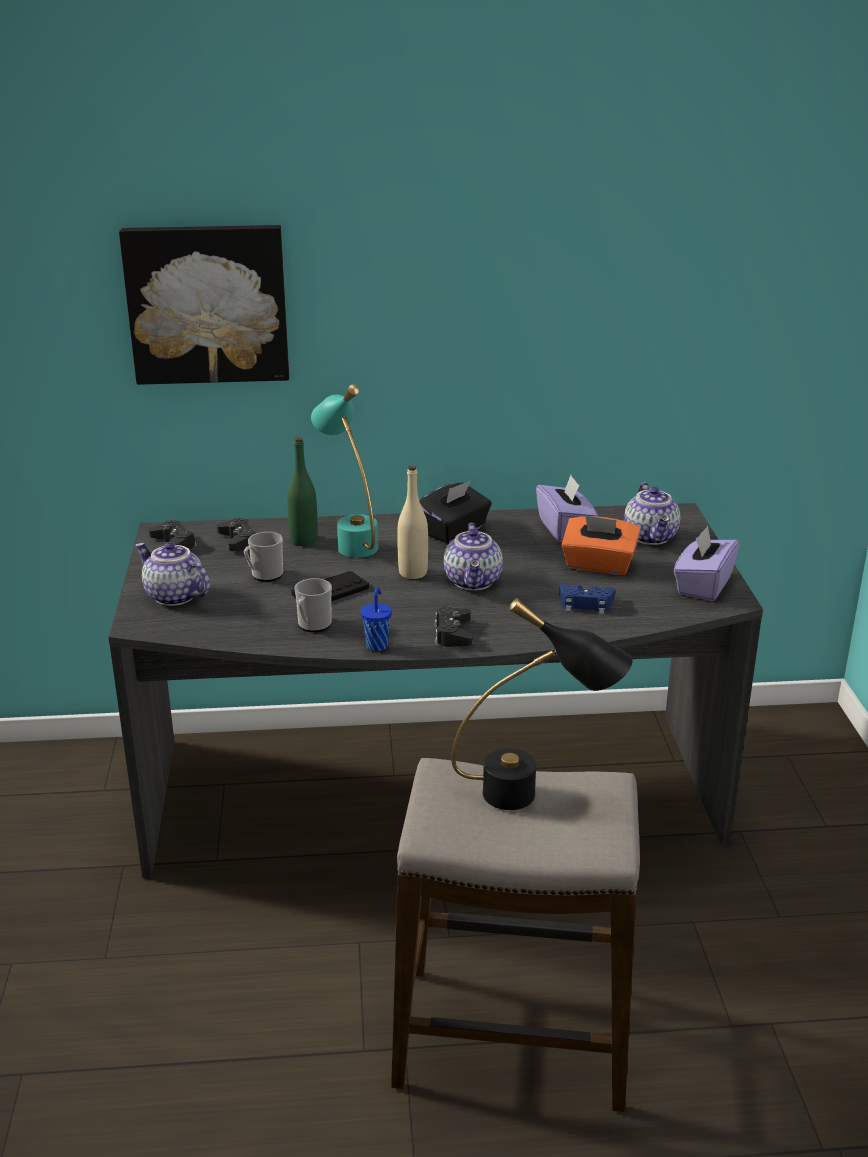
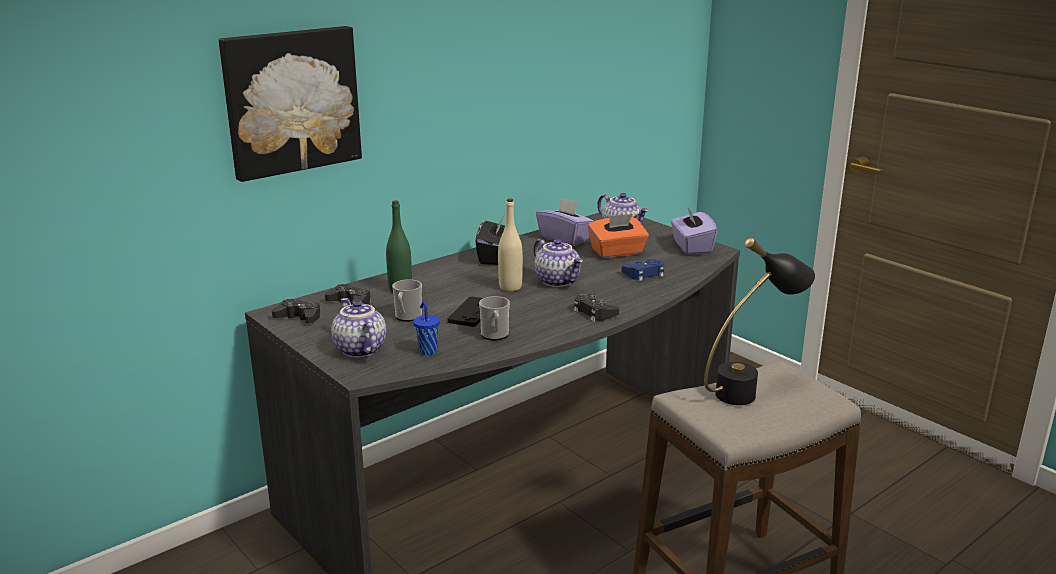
camera: 35 degrees left, 5 degrees down
teapot [135,542,210,606] -> teapot turned 60 degrees clockwise [331,298,386,358]
turquoise table lamp [311,384,378,558] -> none
blue cup [361,588,392,651] -> blue cup moved to [413,301,440,355]

